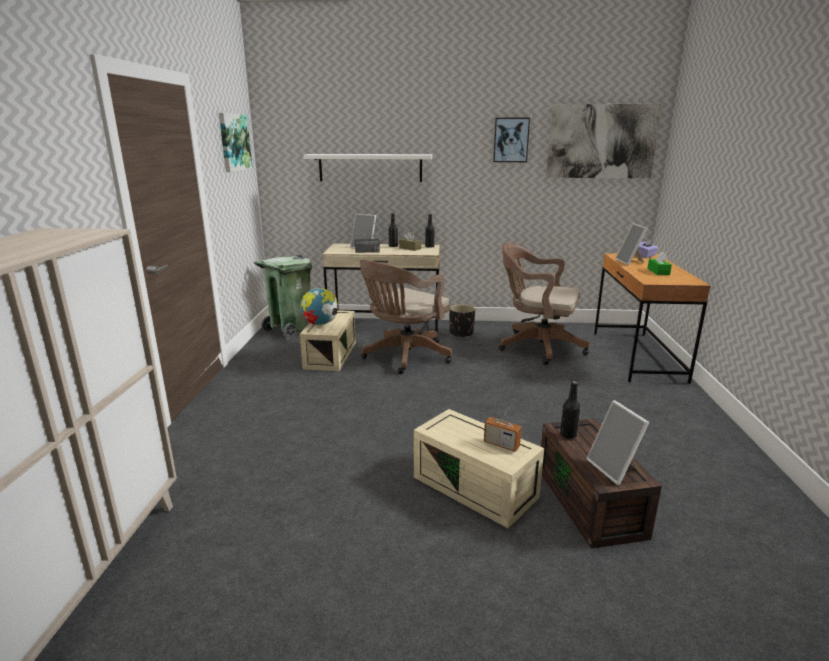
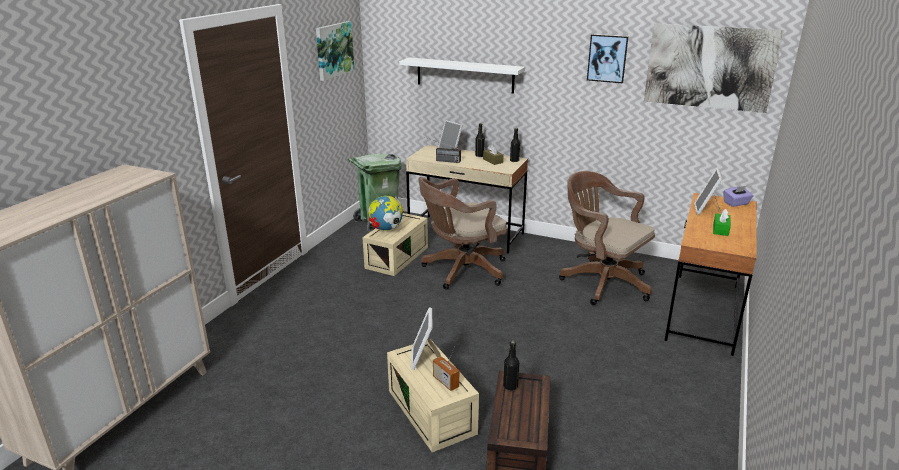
camera: 20 degrees right, 5 degrees up
black planter [449,304,475,338] -> none
picture frame [586,400,649,485] -> picture frame moved to [411,307,441,370]

